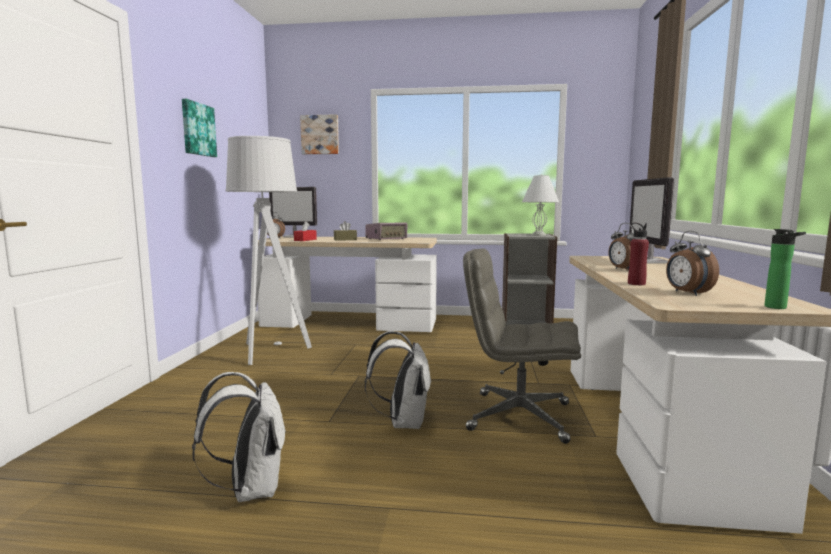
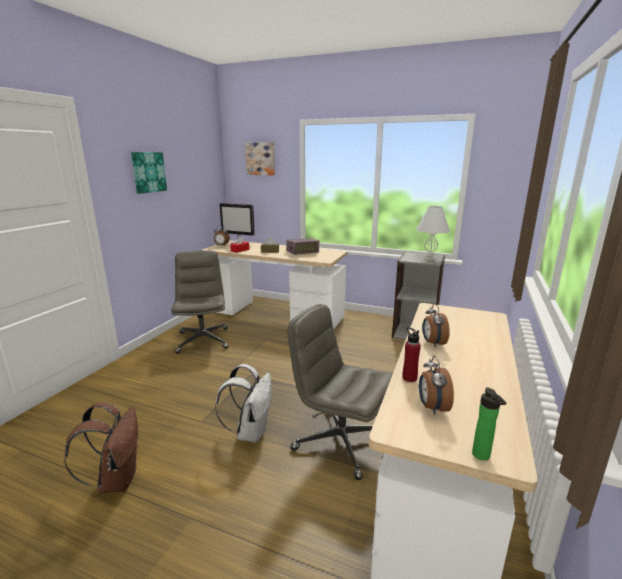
camera: 15 degrees right, 10 degrees up
white backpack [192,372,286,502] -> brown backpack [64,402,138,493]
grey floor lamp [226,136,312,365] -> grey office chair [171,250,228,354]
monitor [629,177,674,264] -> none

